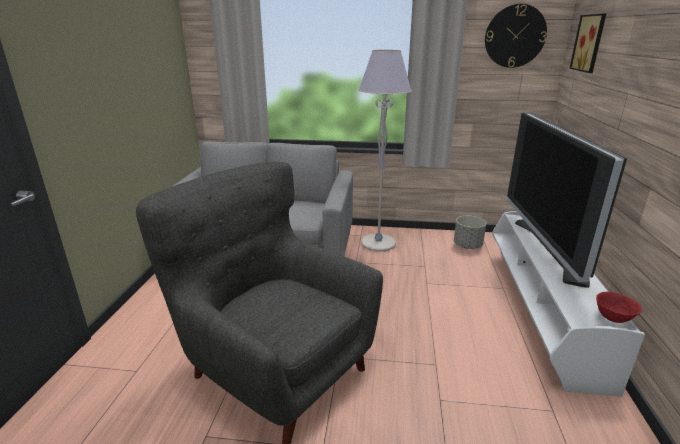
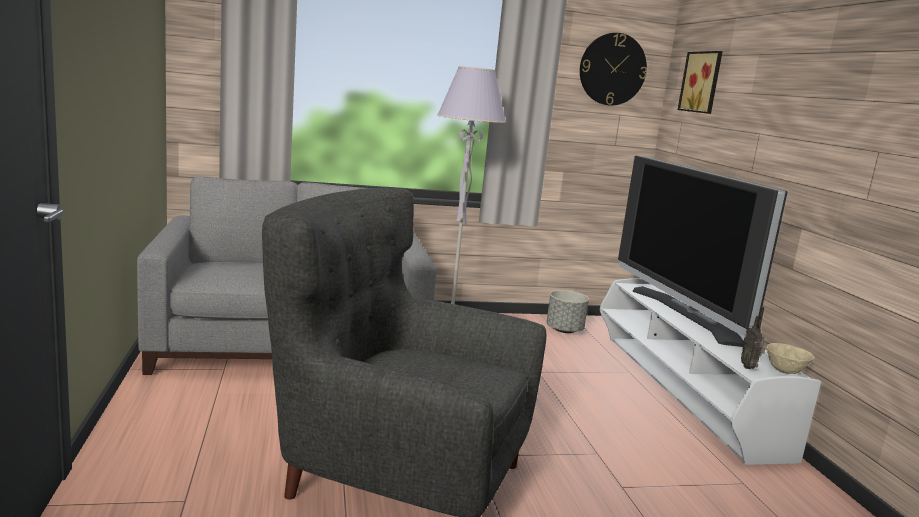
camera: 20 degrees left, 10 degrees down
red bowl [596,292,642,323] -> beige bowl [766,343,815,374]
none -> radio [741,306,765,369]

